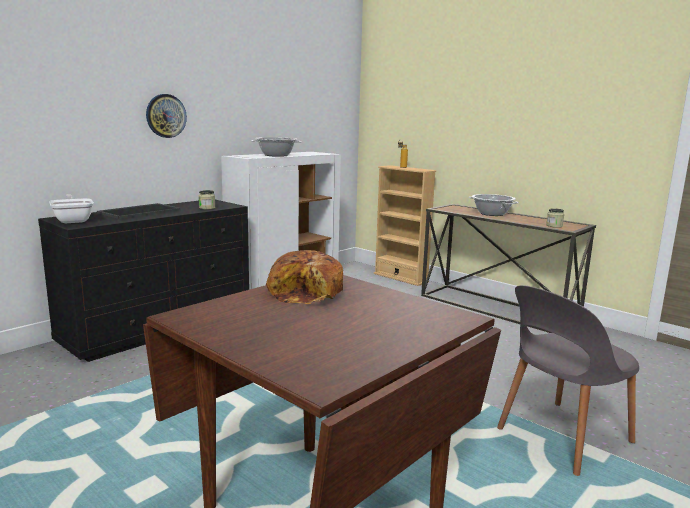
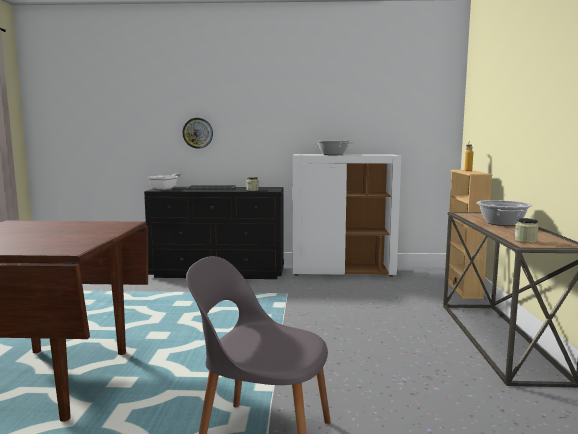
camera: 50 degrees right, 5 degrees down
wall clock [146,94,187,138] -> wall clock moved to [182,118,213,149]
bread [266,250,343,304] -> none

